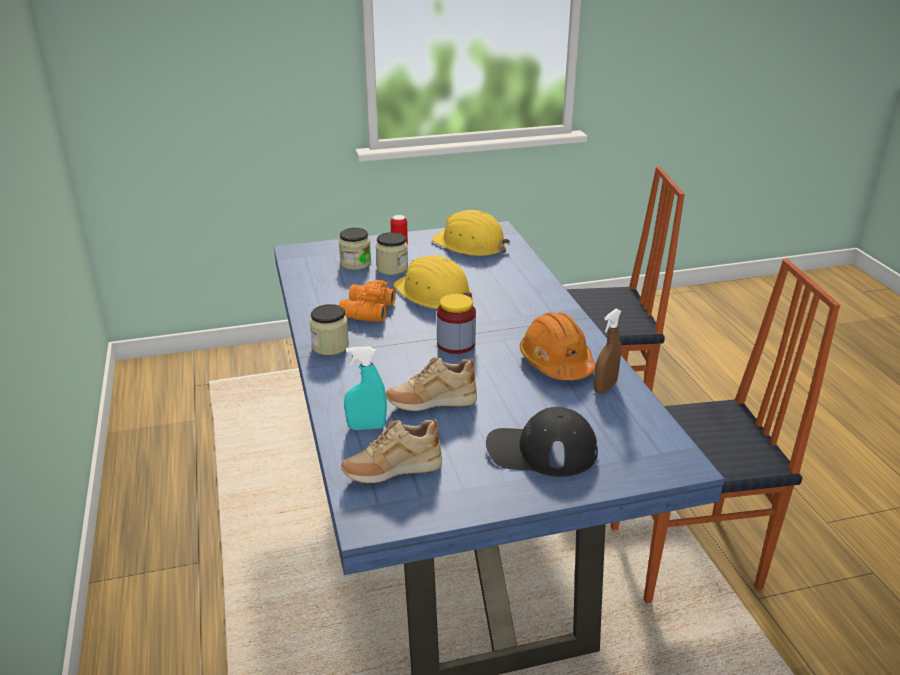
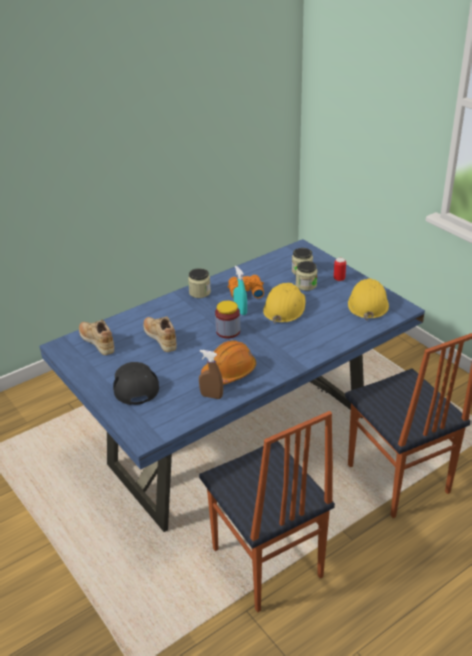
camera: 70 degrees right, 5 degrees up
turquoise spray bottle [344,347,387,430] -> turquoise spray bottle moved to [233,266,247,315]

